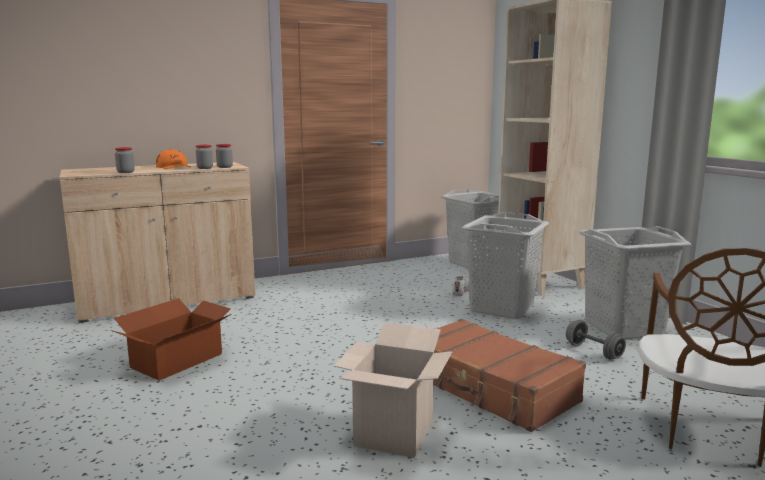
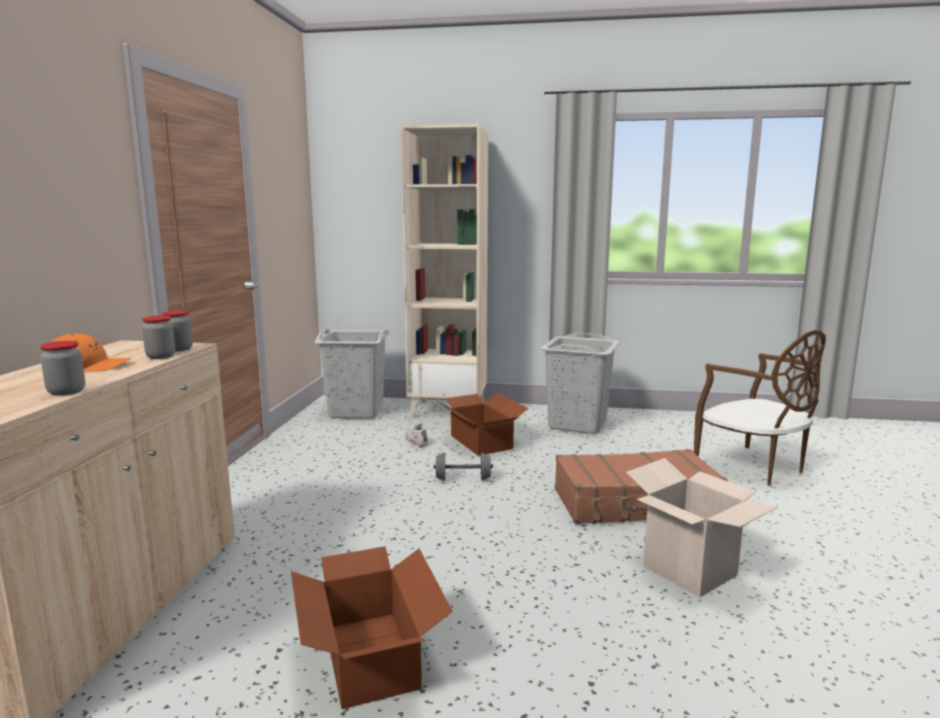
camera: 55 degrees left, 0 degrees up
grey laundry basket [461,212,549,319] -> cardboard box [437,393,528,456]
grey dumbbell [566,320,626,359] -> grey dumbbell moved to [434,452,493,481]

